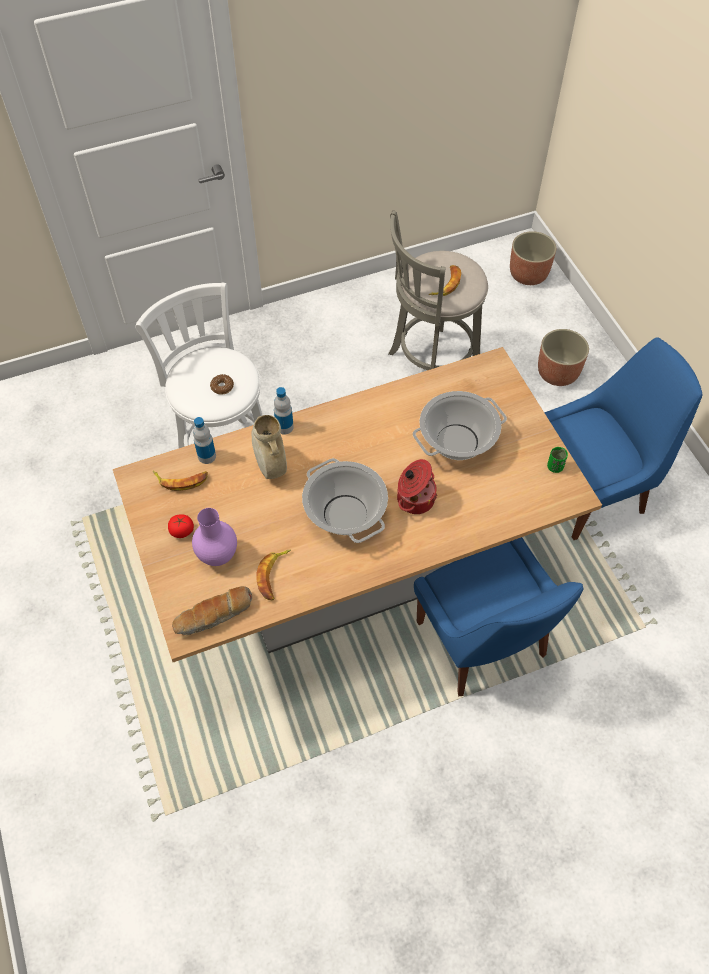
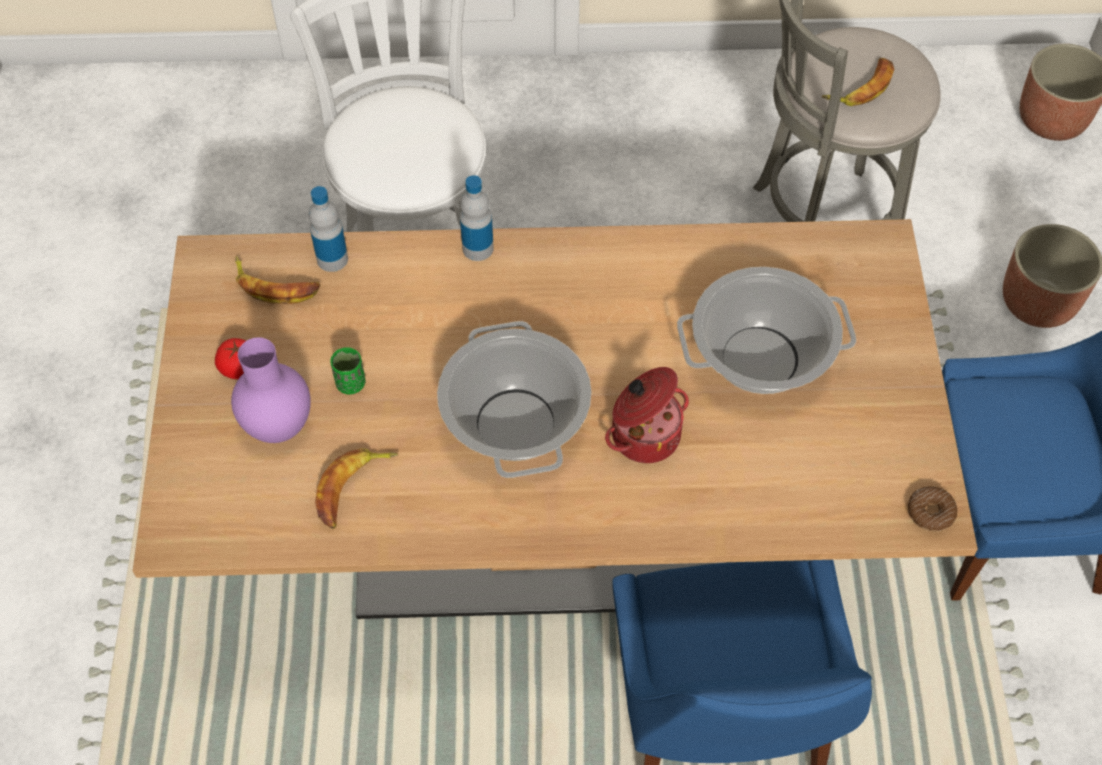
camera: 20 degrees right, 0 degrees up
bread [172,586,252,635] -> none
donut [210,374,234,395] -> donut moved to [908,486,957,531]
beige vase [251,415,287,479] -> none
green cup [547,447,568,473] -> green cup moved to [330,347,365,394]

